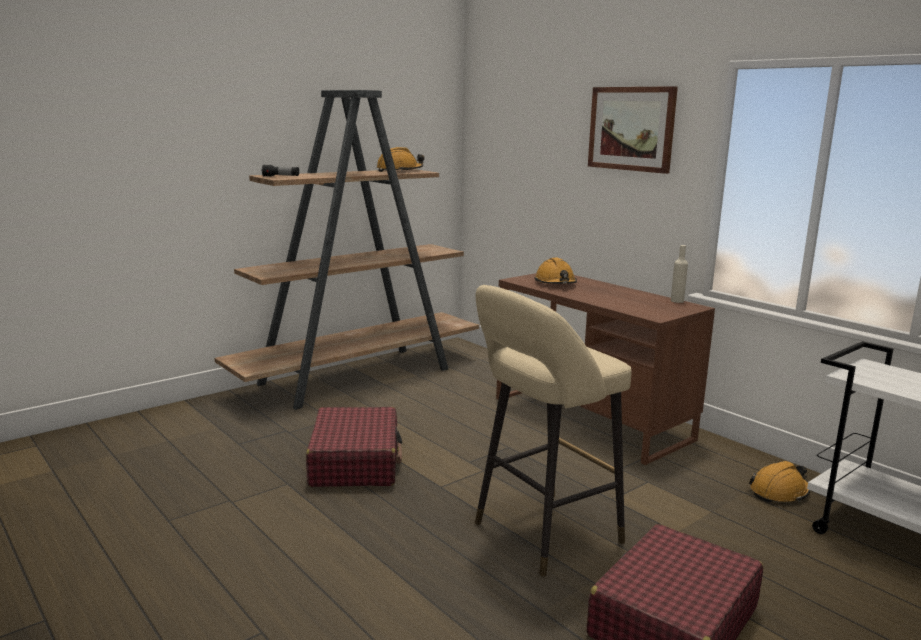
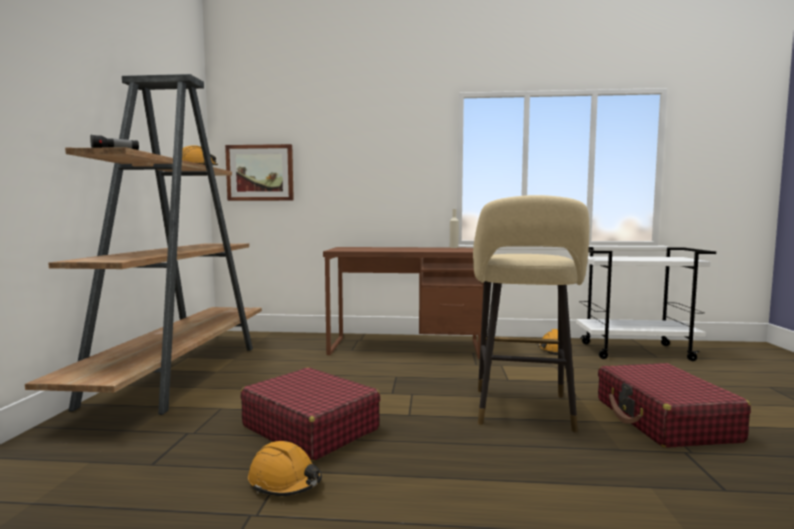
camera: 45 degrees left, 10 degrees down
orange hard hat [534,258,577,284] -> orange hard hat moved to [248,441,322,496]
picture [588,86,678,174] -> picture moved to [225,144,294,201]

